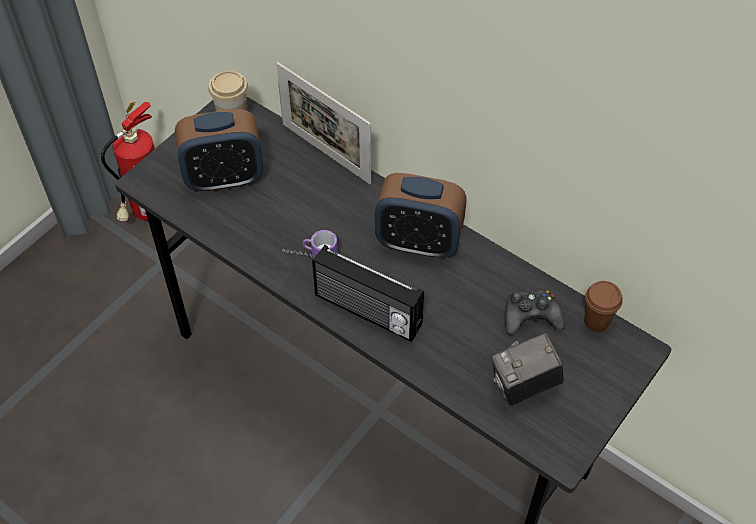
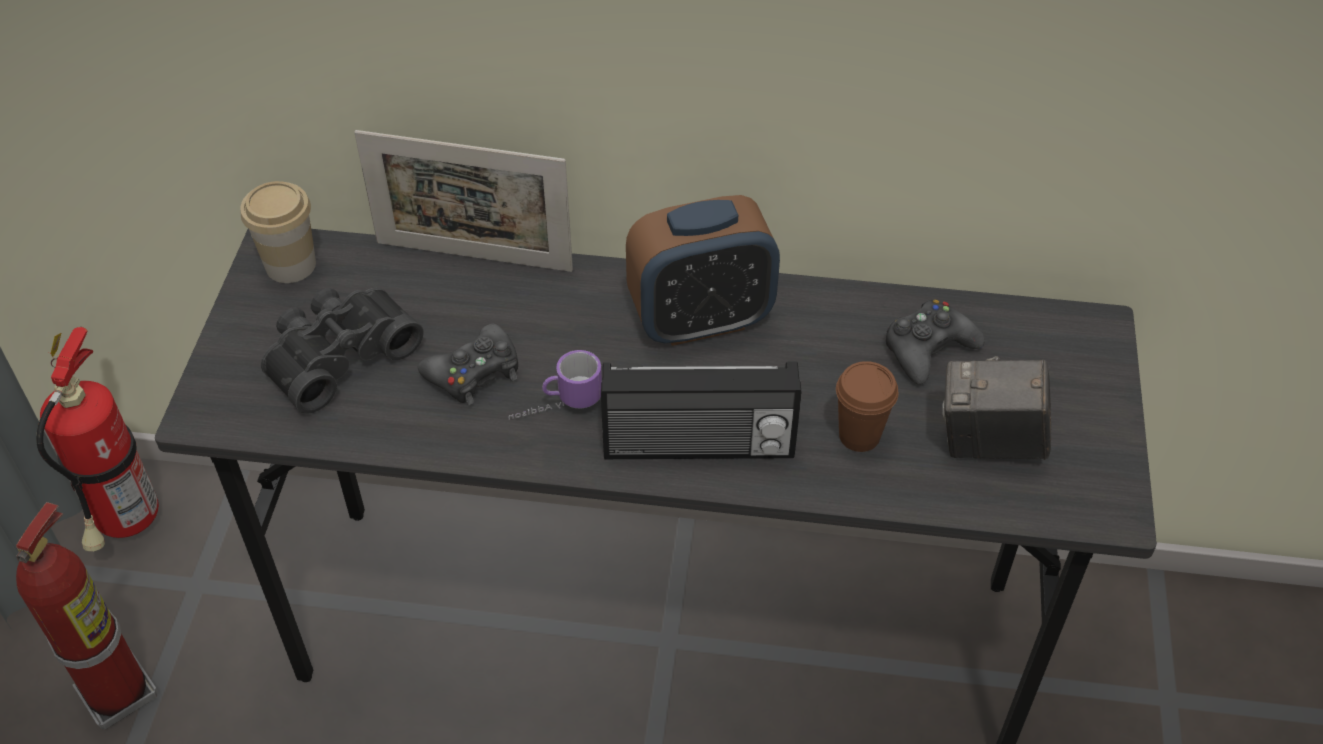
camera: 30 degrees left, 5 degrees down
alarm clock [175,109,263,193] -> black binoculars [261,288,424,413]
camera [491,333,564,405] -> camera turned 60 degrees clockwise [942,356,1051,460]
brown cup [584,281,623,332] -> brown cup moved to [836,361,898,452]
none -> fire extinguisher [16,502,158,730]
none -> black game controller [418,324,518,405]

